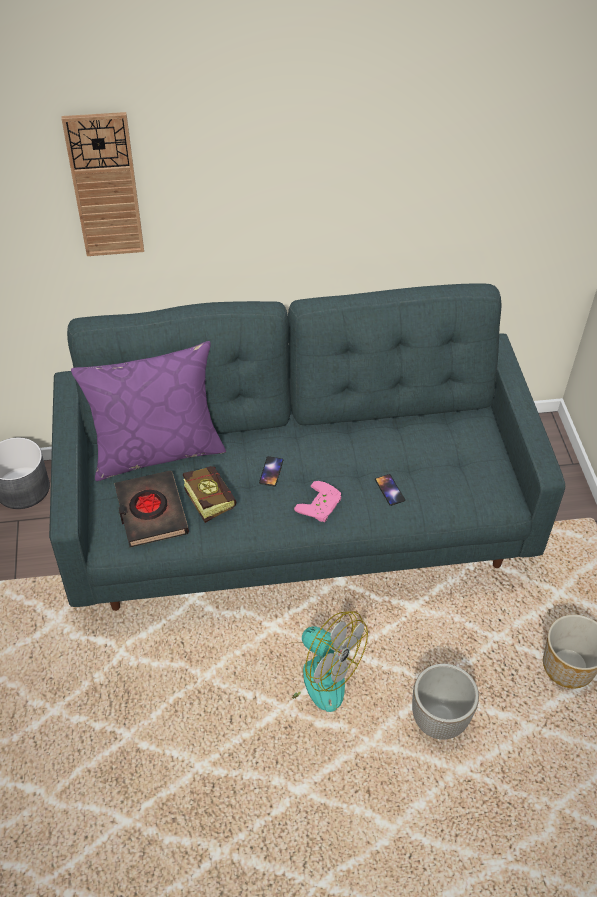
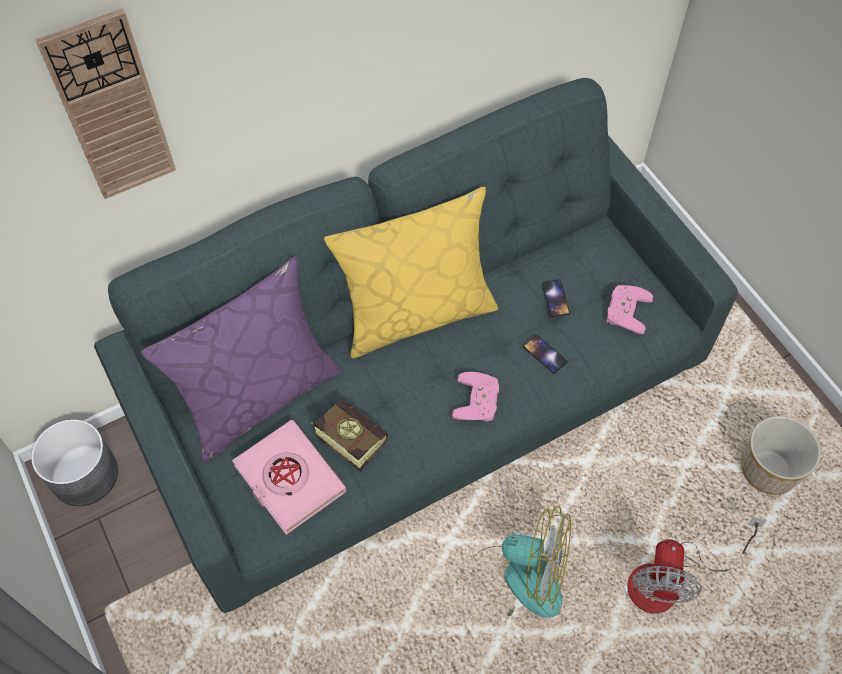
camera: 20 degrees left, 10 degrees up
black book [114,470,189,547] -> pink book [232,420,346,535]
phone [259,456,283,487] -> phone moved to [542,280,570,317]
planter [412,664,479,740] -> fan [627,517,767,613]
none -> yellow pillow [324,187,499,359]
none -> pink game controller [606,285,653,334]

